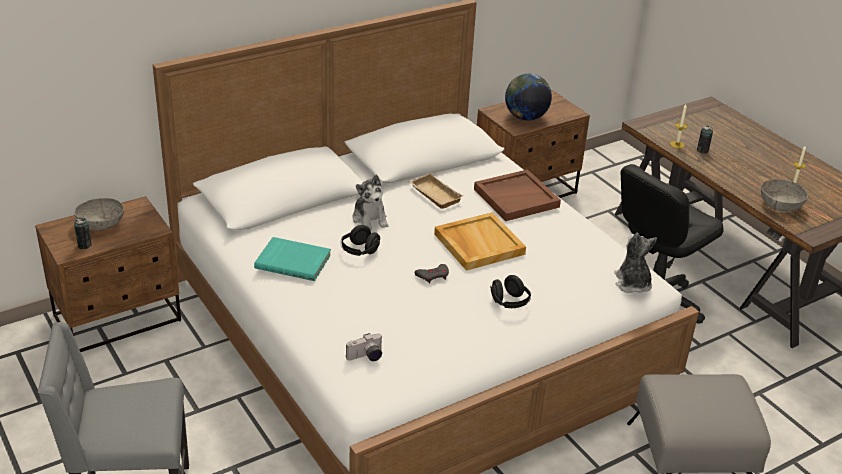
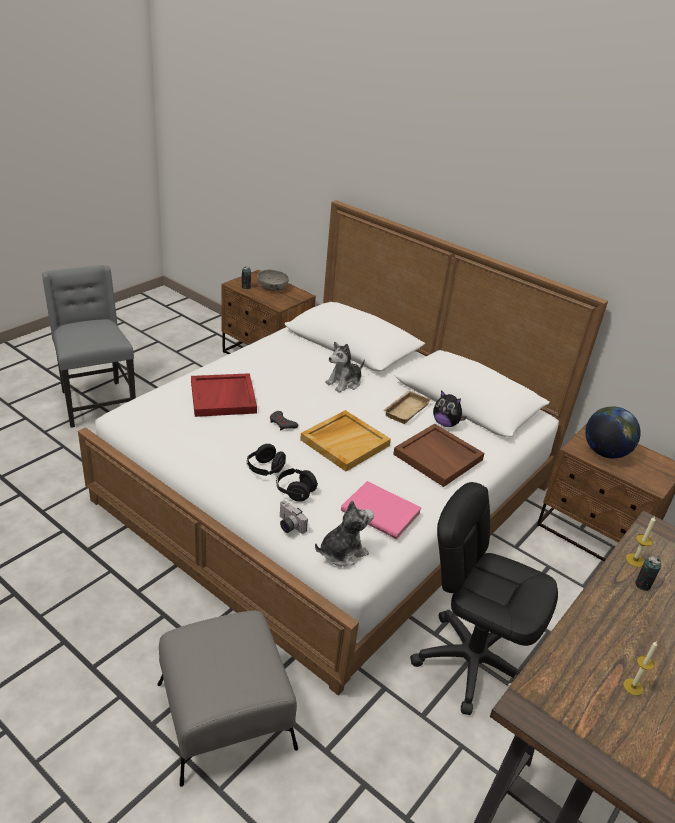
camera: 70 degrees right, 0 degrees up
turquoise book [254,237,331,281] -> none
black headphones [341,225,380,256] -> black headphones moved to [276,468,318,502]
camera [346,333,383,361] -> camera moved to [280,501,308,534]
grey bowl [761,179,808,212] -> none
none -> red tray [191,373,257,417]
none -> pink book [341,481,421,539]
none -> plush toy [433,390,466,427]

